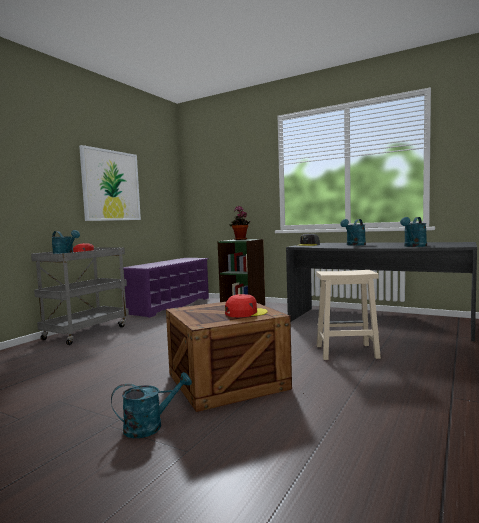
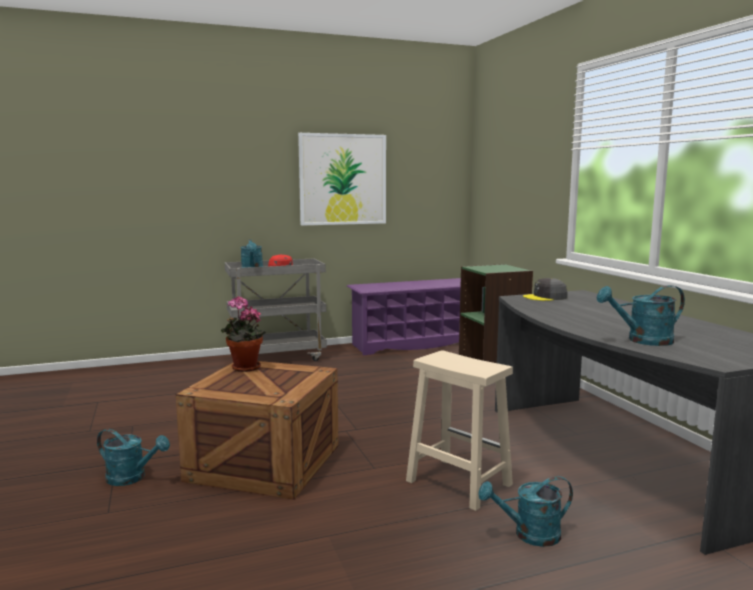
camera: 40 degrees right, 5 degrees up
red cap [225,294,268,317] -> none
potted plant [229,206,250,240] -> potted plant moved to [221,296,266,372]
turquoise watering can [340,219,366,246] -> turquoise watering can moved to [478,476,573,547]

